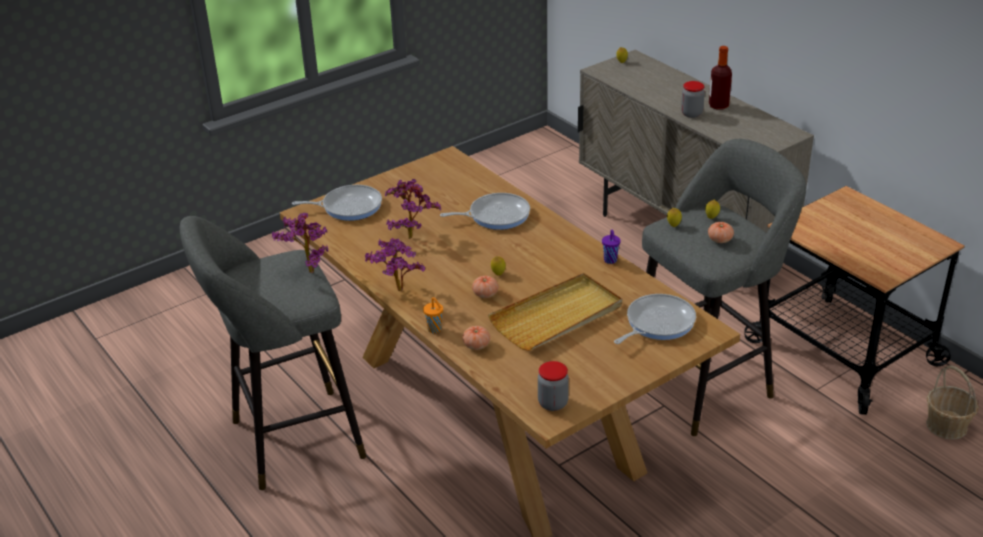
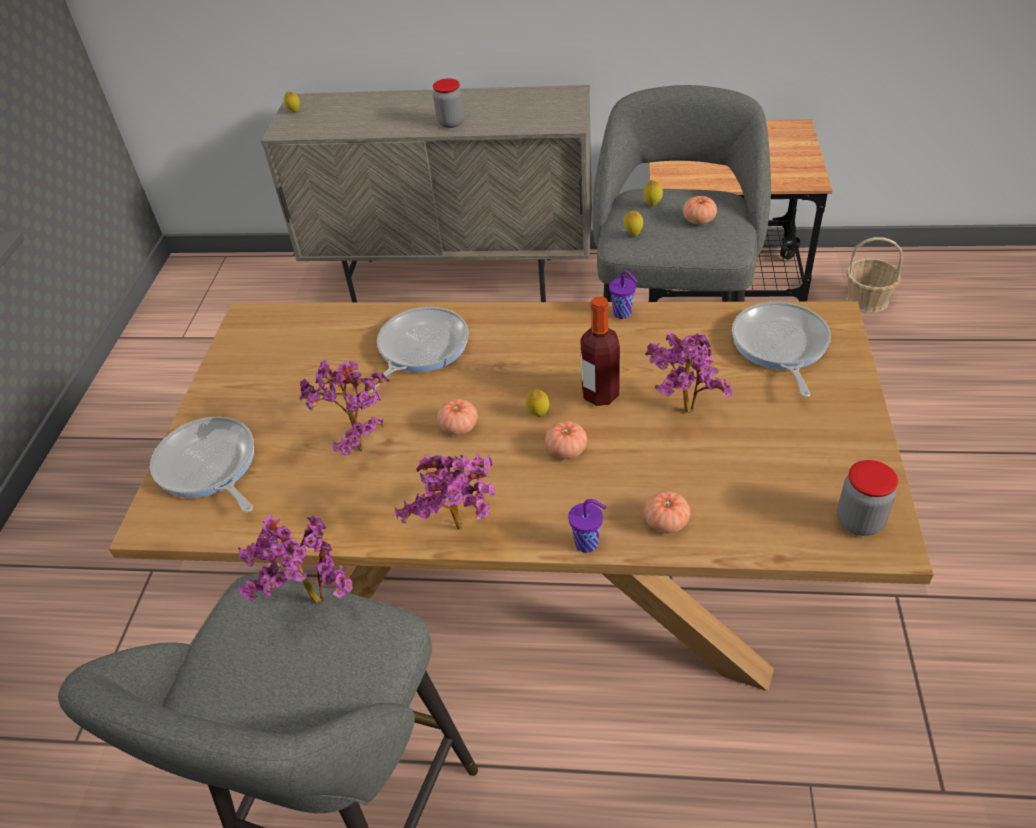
camera: 45 degrees left, 10 degrees up
frying pan [292,185,382,221] -> frying pan turned 75 degrees counterclockwise [150,417,254,512]
orange cup [423,297,443,333] -> purple cup [568,499,606,553]
beige tray [488,273,622,351] -> potted plant [644,330,733,413]
bottle [709,46,732,110] -> bottle moved to [580,296,620,406]
none -> tomato [437,399,478,435]

